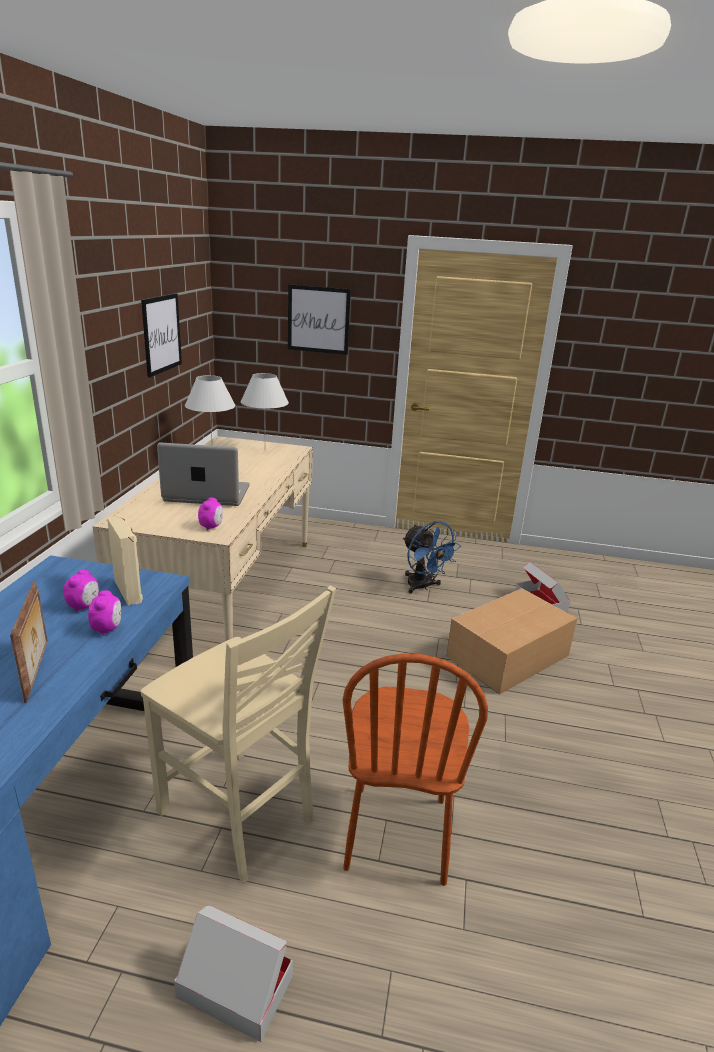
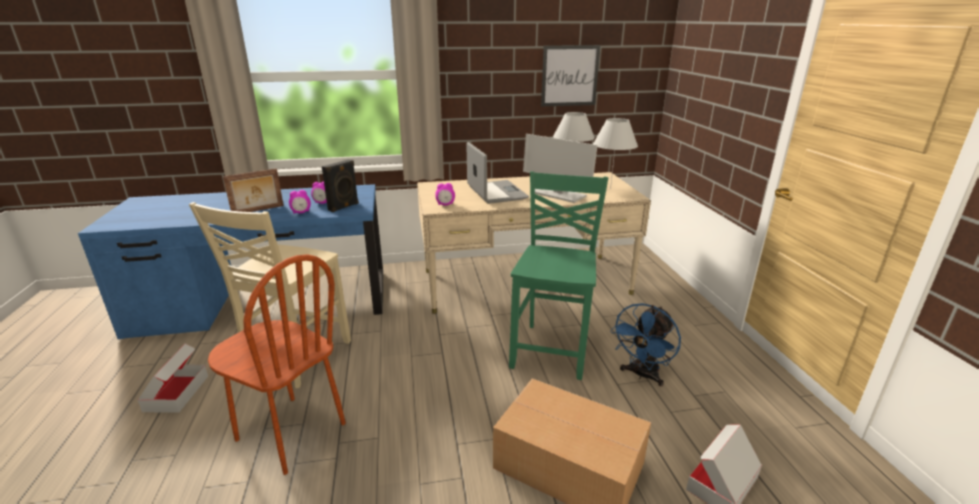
camera: 70 degrees right, 0 degrees up
beige speaker [107,515,143,605] -> black speaker [322,160,359,212]
picture [288,284,351,355] -> none
brown chair [342,653,488,886] -> brown chair turned 135 degrees counterclockwise [208,255,346,475]
none -> green chair [509,171,609,380]
none -> monitor [523,134,598,203]

